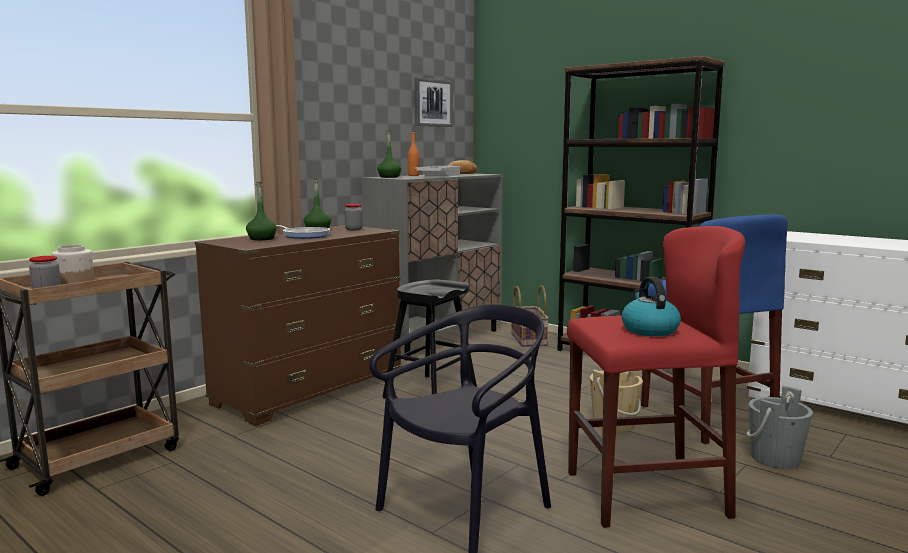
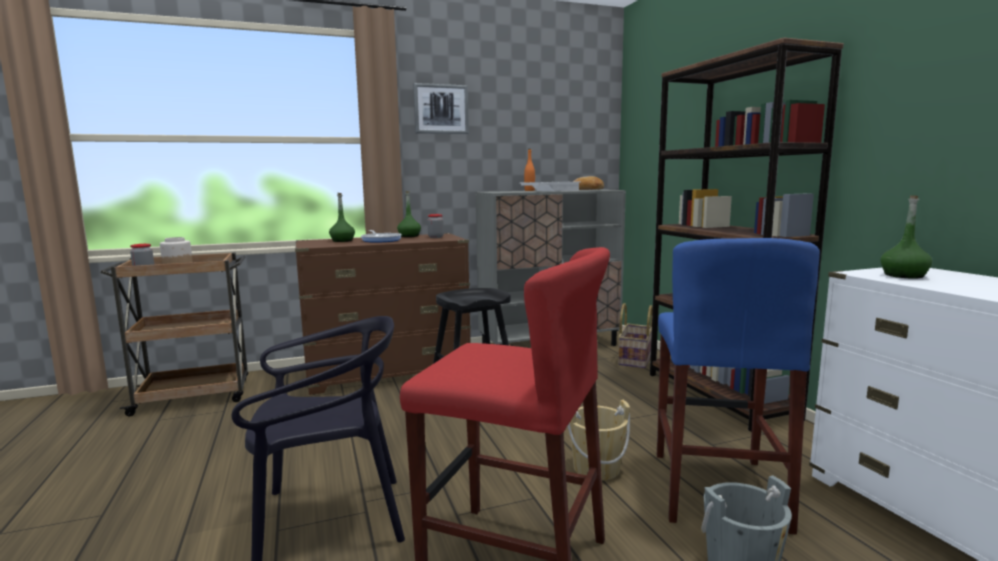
camera: 30 degrees right, 0 degrees up
green bottle [377,130,401,178] -> green bottle moved to [881,195,932,279]
picture [415,77,453,127] -> picture moved to [413,83,469,134]
kettle [622,277,681,336] -> none

